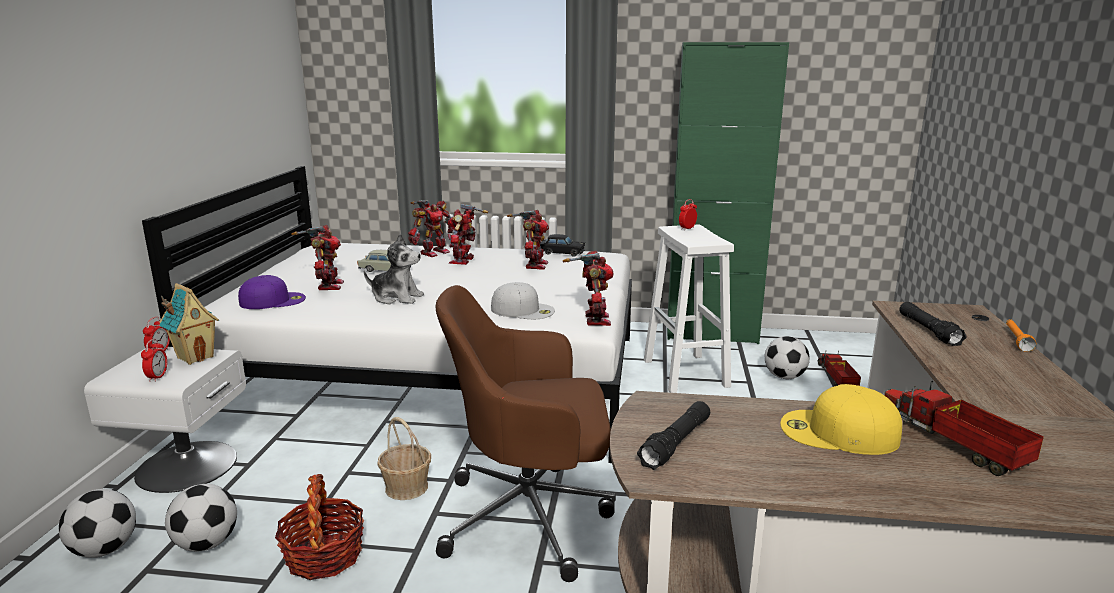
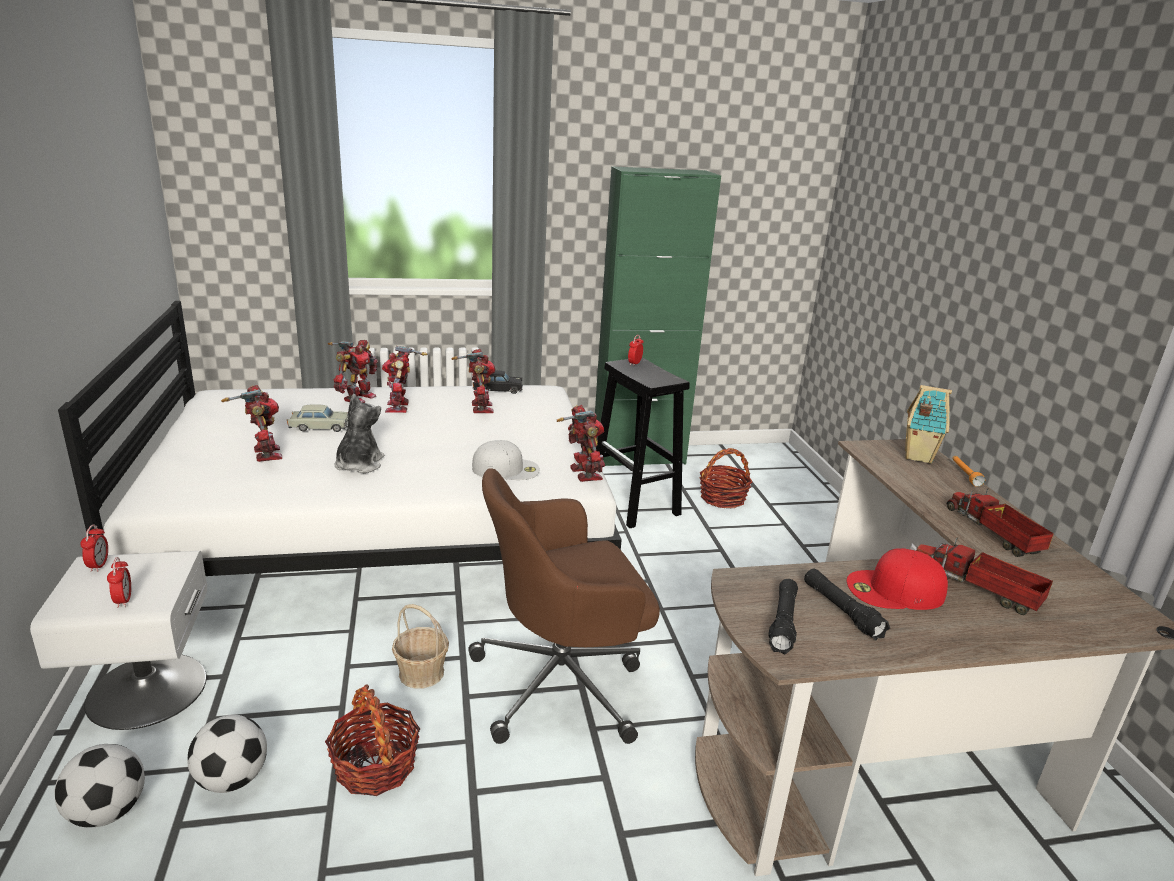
camera: 20 degrees left, 5 degrees up
toy house [159,283,219,365] -> toy house moved to [905,385,952,464]
purple cap [238,275,306,309] -> none
plush toy [364,234,424,304] -> plush toy turned 75 degrees counterclockwise [334,394,384,473]
white stool [644,225,734,393] -> black stool [596,357,690,528]
football [765,336,810,379] -> basket [700,448,752,508]
yellow cap [780,384,902,455] -> red cap [847,548,948,610]
toy truck [818,351,861,386] -> toy truck moved to [946,488,1054,557]
black flashlight [899,302,967,346] -> black flashlight moved to [804,569,890,640]

